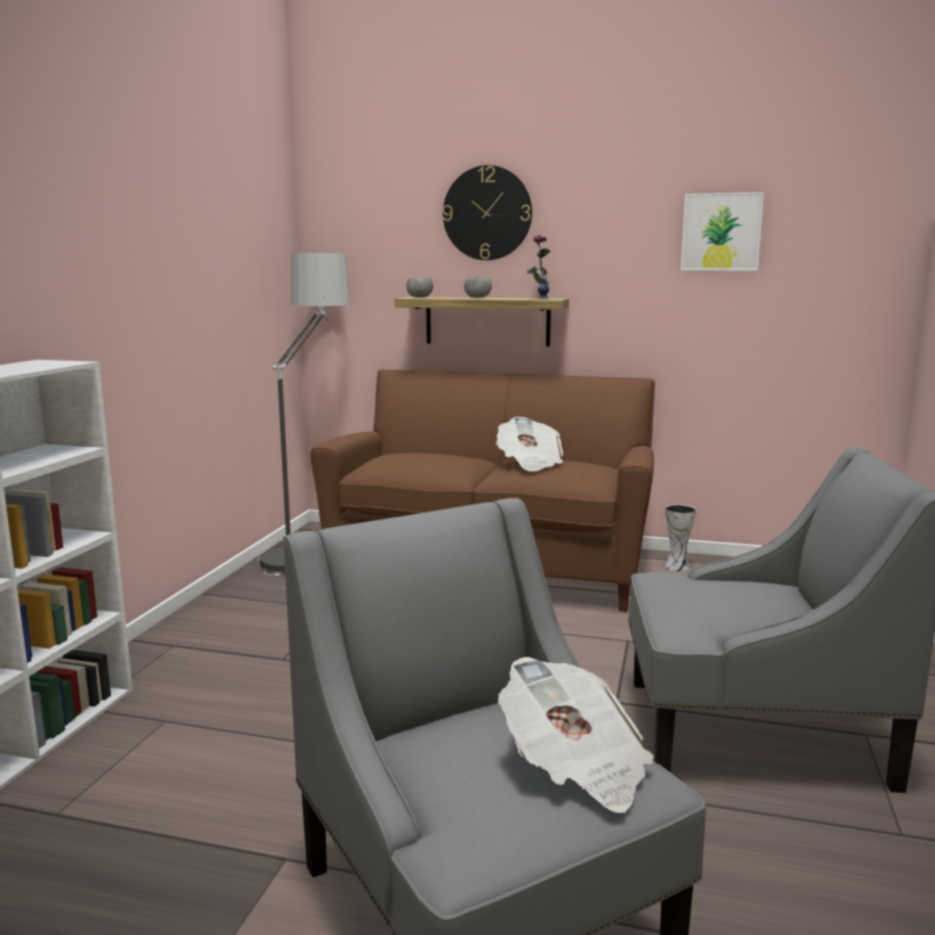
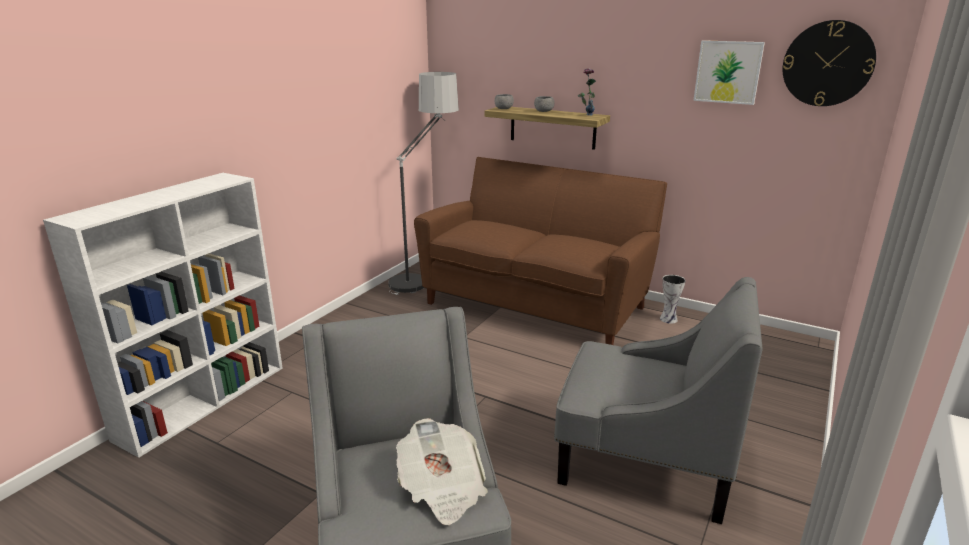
camera: 15 degrees right, 10 degrees up
wall clock [443,165,532,260] -> wall clock moved to [783,20,876,106]
newspaper [496,417,563,471] -> none

